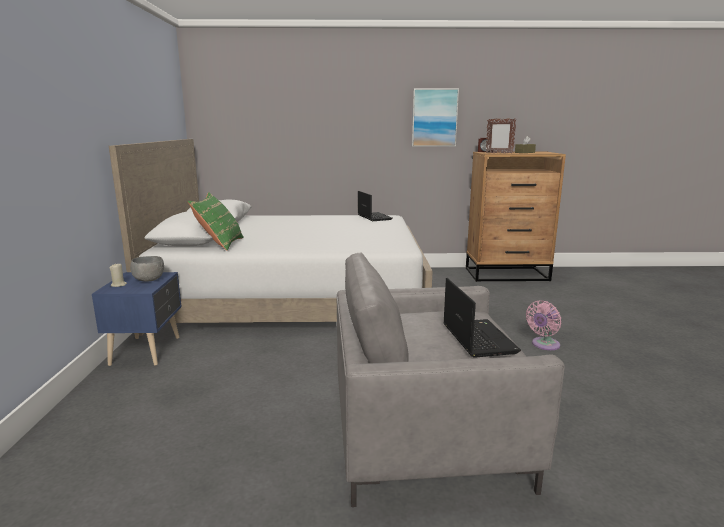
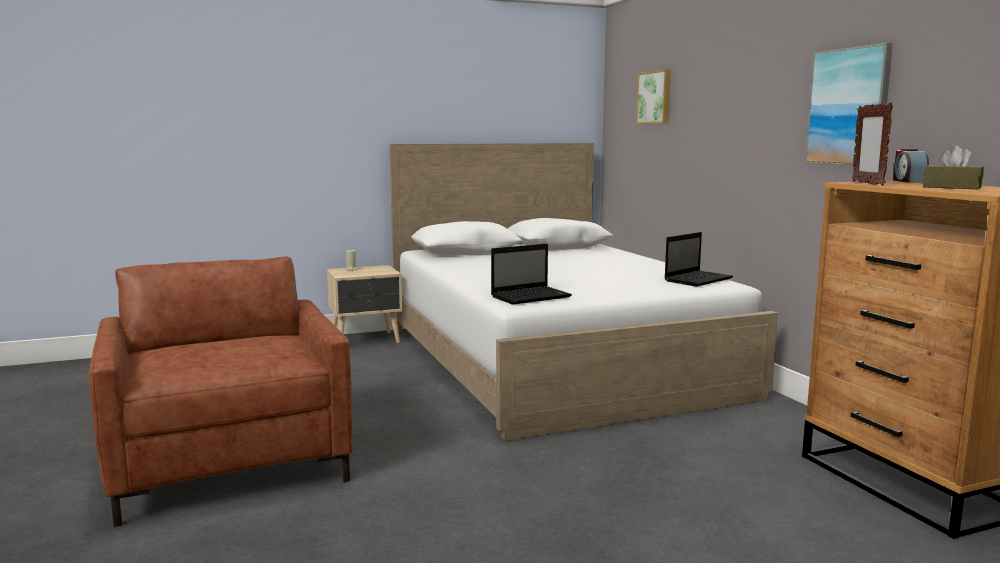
camera: 70 degrees right, 5 degrees down
blue nightstand [92,272,182,366] -> beige nightstand [327,265,402,343]
grey bowl [130,256,164,282] -> none
green pillow [188,192,244,251] -> none
grey armchair [337,252,565,507] -> brown armchair [89,256,352,527]
laptop [443,278,521,358] -> laptop moved to [491,244,572,305]
pink fan [526,300,561,350] -> none
none -> picture [636,69,671,124]

